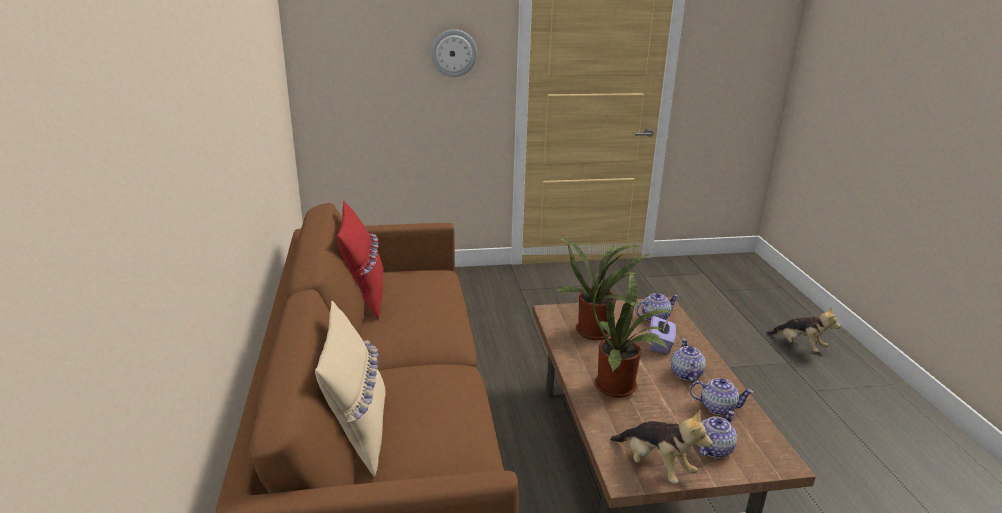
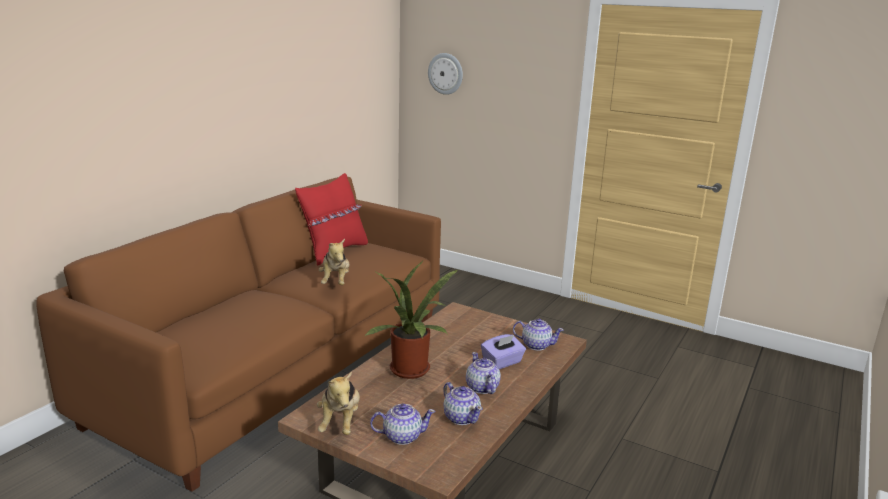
camera: 40 degrees right, 5 degrees down
beige pillow [315,300,385,477] -> none
wall clock [431,29,477,77] -> wall clock moved to [428,53,463,95]
potted plant [556,237,649,340] -> none
teapot [671,339,706,382] -> teapot turned 60 degrees counterclockwise [466,352,501,394]
plush toy [766,307,840,352] -> plush toy moved to [319,238,350,285]

